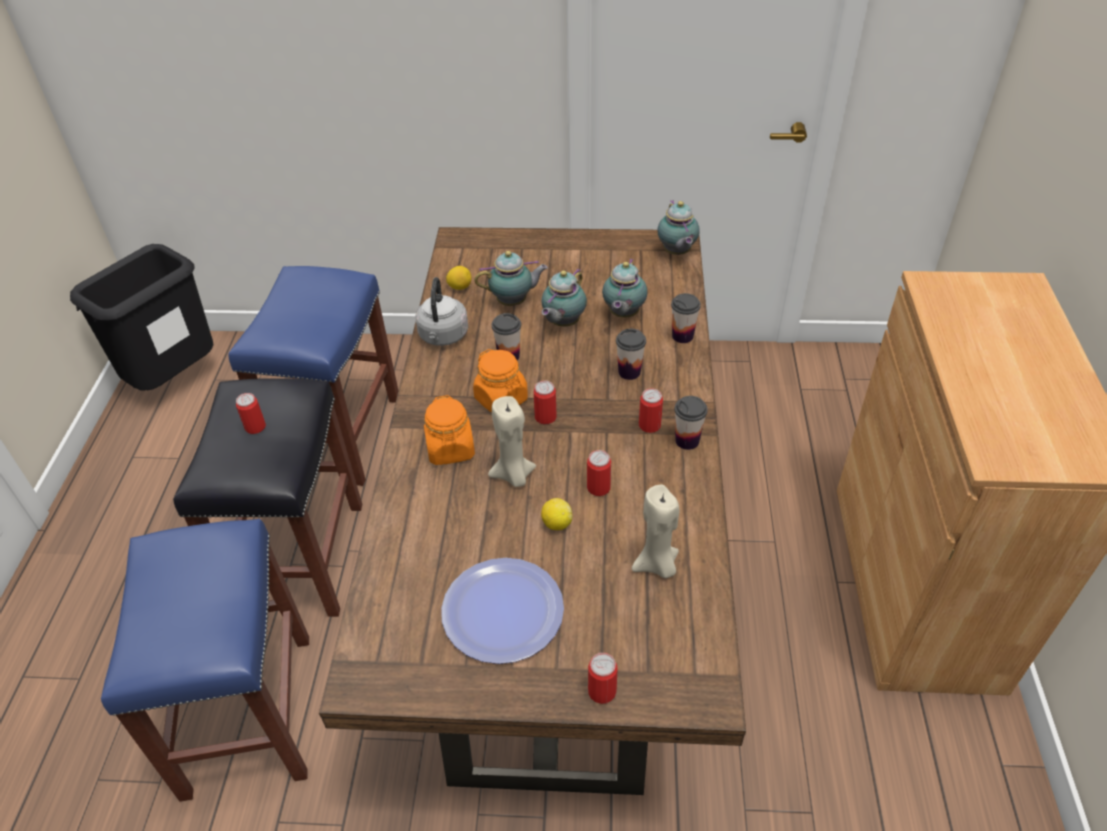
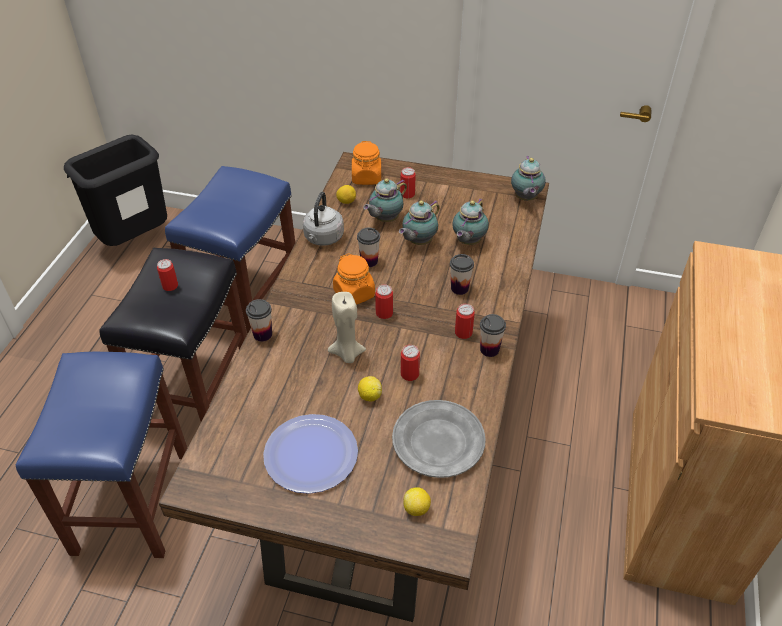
camera: 10 degrees right, 0 degrees up
orange jar [424,395,475,465] -> orange jar moved to [352,141,381,185]
teapot [475,251,548,306] -> teapot turned 135 degrees clockwise [363,178,407,222]
can [588,653,618,704] -> can moved to [400,167,416,198]
beige candle [632,485,680,578] -> grey plate [392,400,486,478]
cup [671,293,701,343] -> cup moved to [246,299,272,342]
none -> lemon [403,487,431,516]

